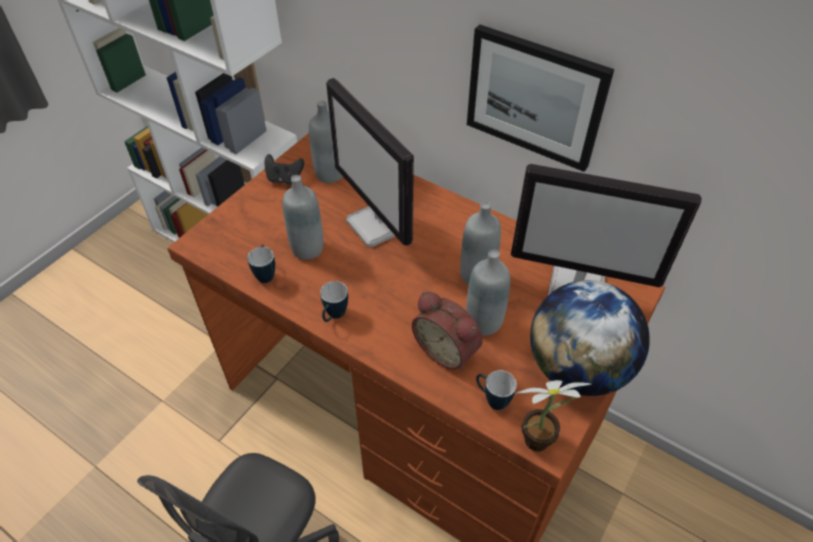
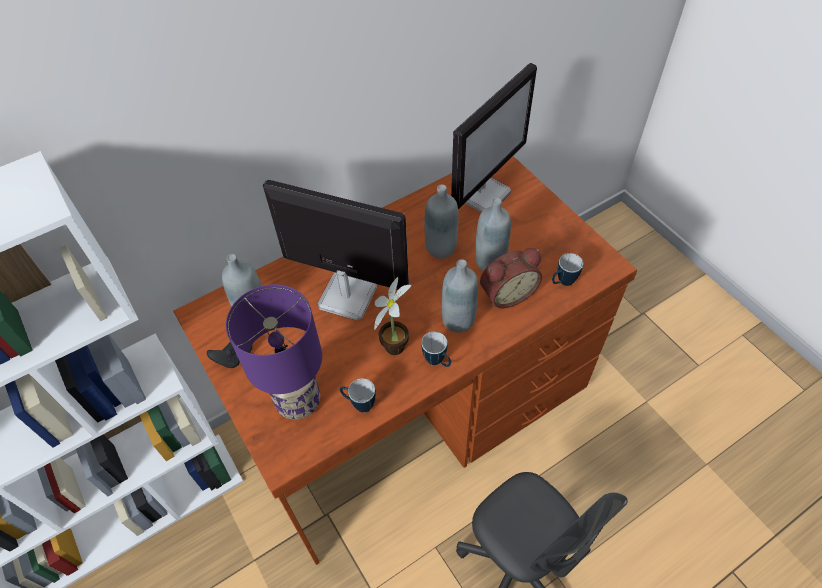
camera: 65 degrees left, 5 degrees up
grey bottle [283,175,323,260] -> grey bottle moved to [442,259,478,333]
monitor [326,78,414,247] -> monitor turned 150 degrees counterclockwise [263,180,409,321]
picture [467,24,614,172] -> none
potted plant [516,380,591,451] -> potted plant moved to [374,277,412,355]
globe [530,280,650,396] -> none
none -> purple table lamp [226,284,322,419]

